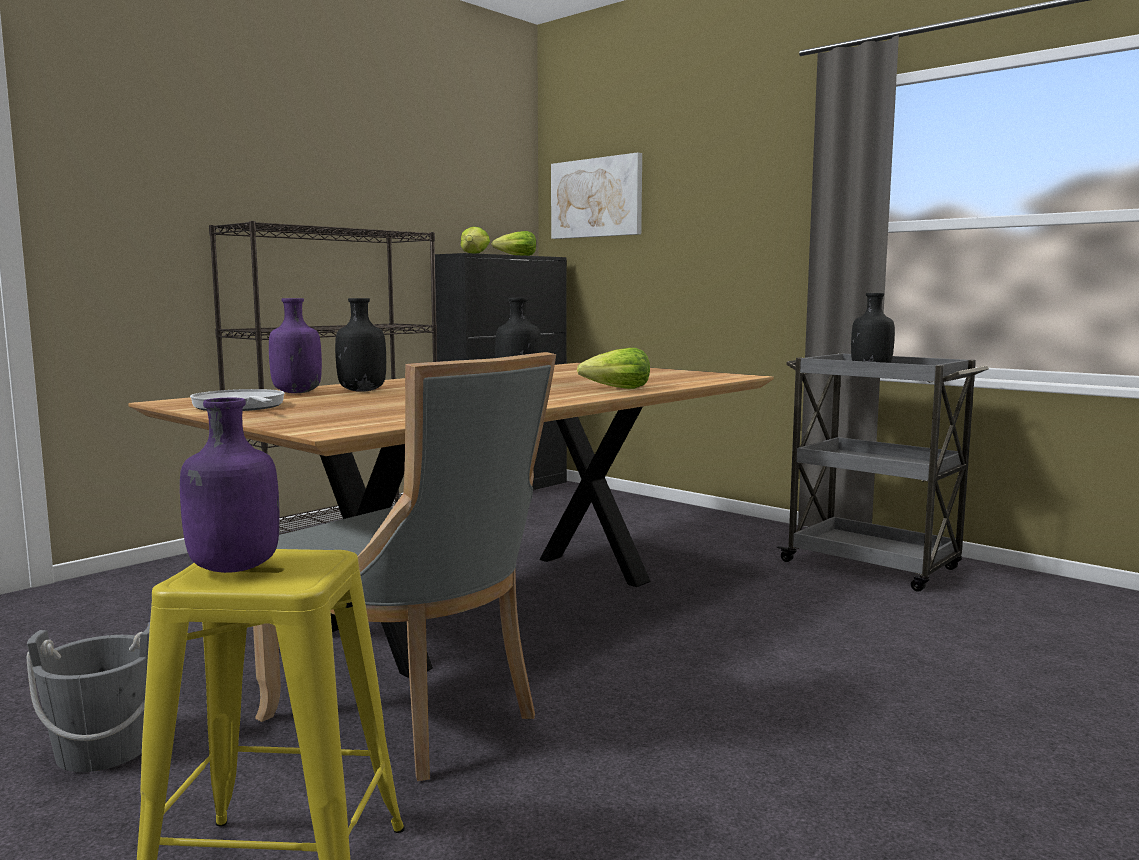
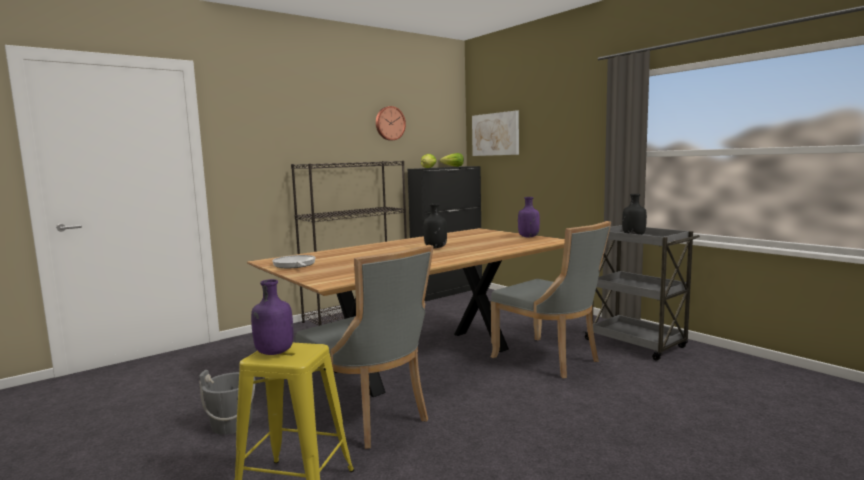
camera: 10 degrees right, 0 degrees up
purple bottle [269,298,322,393] -> purple bottle moved to [518,197,540,237]
black bottle [335,298,386,392] -> none
lettuce [577,348,650,389] -> none
none -> wall clock [376,106,406,141]
none -> grey chair [490,221,611,378]

